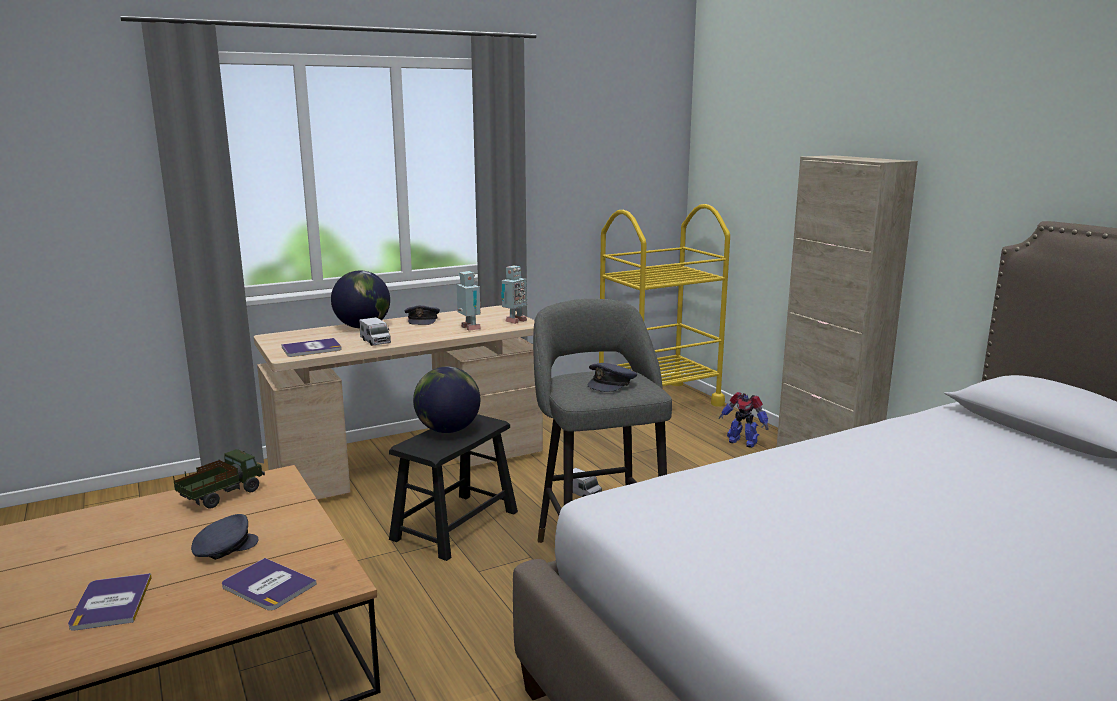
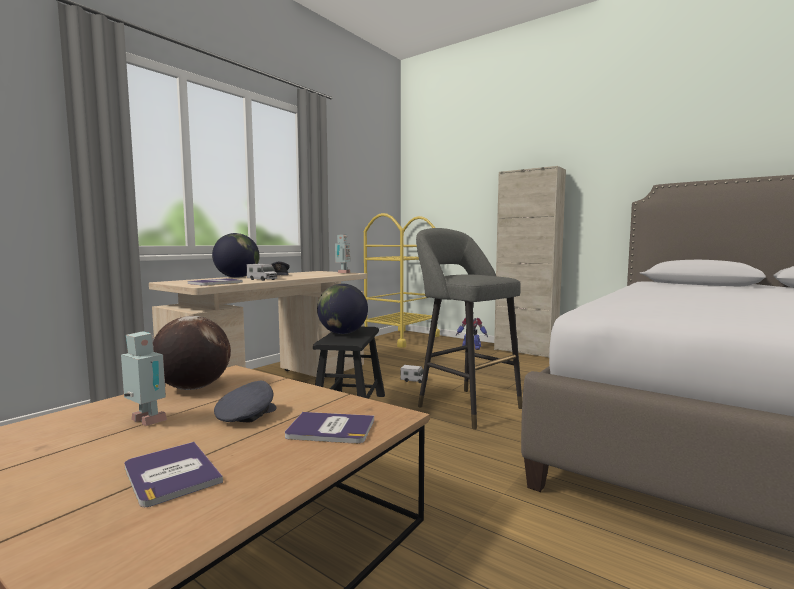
camera: 25 degrees left, 10 degrees down
toy truck [173,449,265,509] -> globe [153,316,231,390]
toy robot [457,271,481,331] -> toy robot moved to [121,331,167,426]
grey cap [588,363,637,392] -> none

